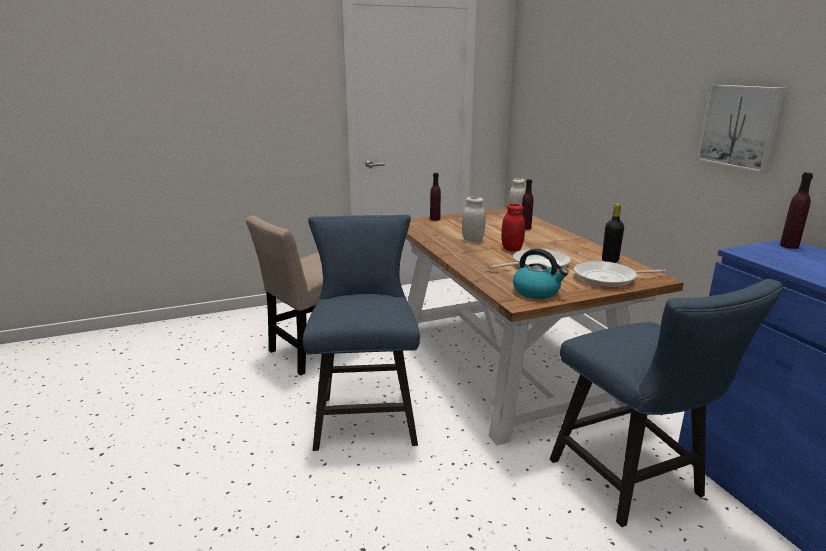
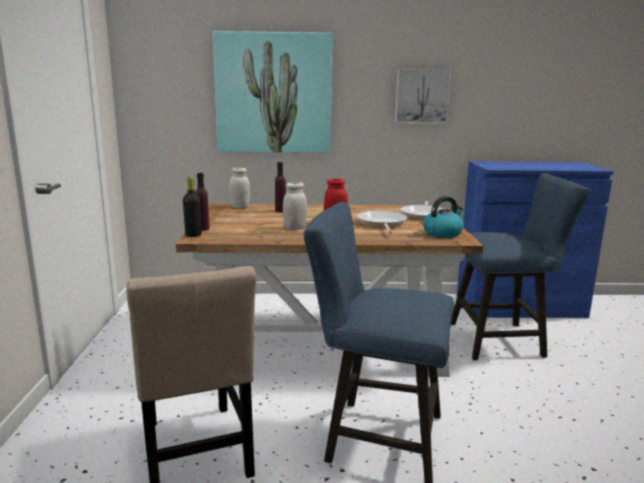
camera: 70 degrees left, 5 degrees down
black bottle [602,203,624,263] -> black bottle moved to [183,177,202,237]
purple bottle [780,172,813,249] -> none
none -> picture [213,31,332,153]

